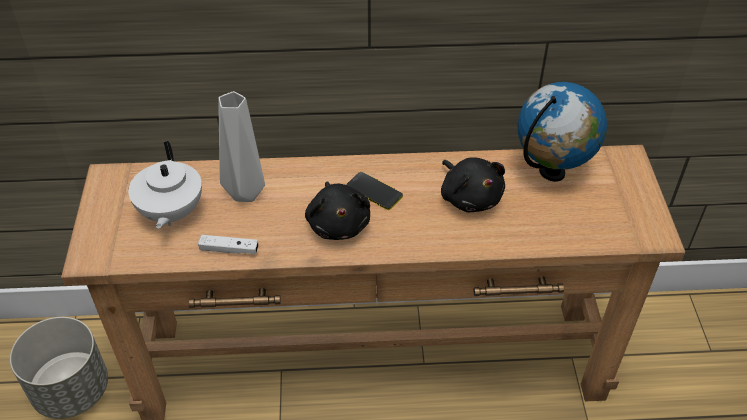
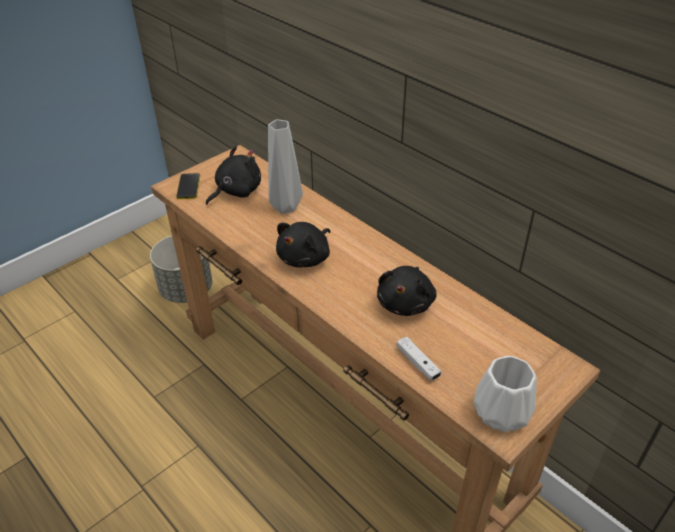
camera: 50 degrees right, 5 degrees down
white teapot [128,141,202,229] -> black plush toy [206,146,261,205]
white game controller [198,235,259,254] -> white game controller moved to [397,337,441,381]
phone [346,172,403,210] -> phone moved to [176,173,200,199]
globe [517,82,607,182] -> none
none -> white vase [473,356,537,432]

